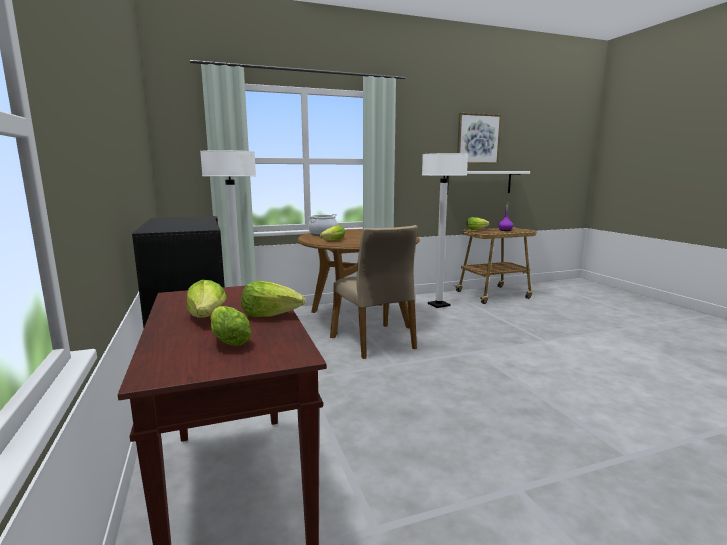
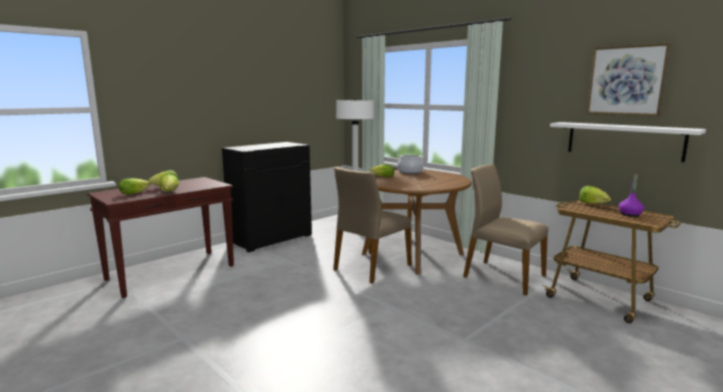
camera: 65 degrees right, 0 degrees up
white floor lamp [422,153,468,308] -> beige chair [463,164,548,296]

